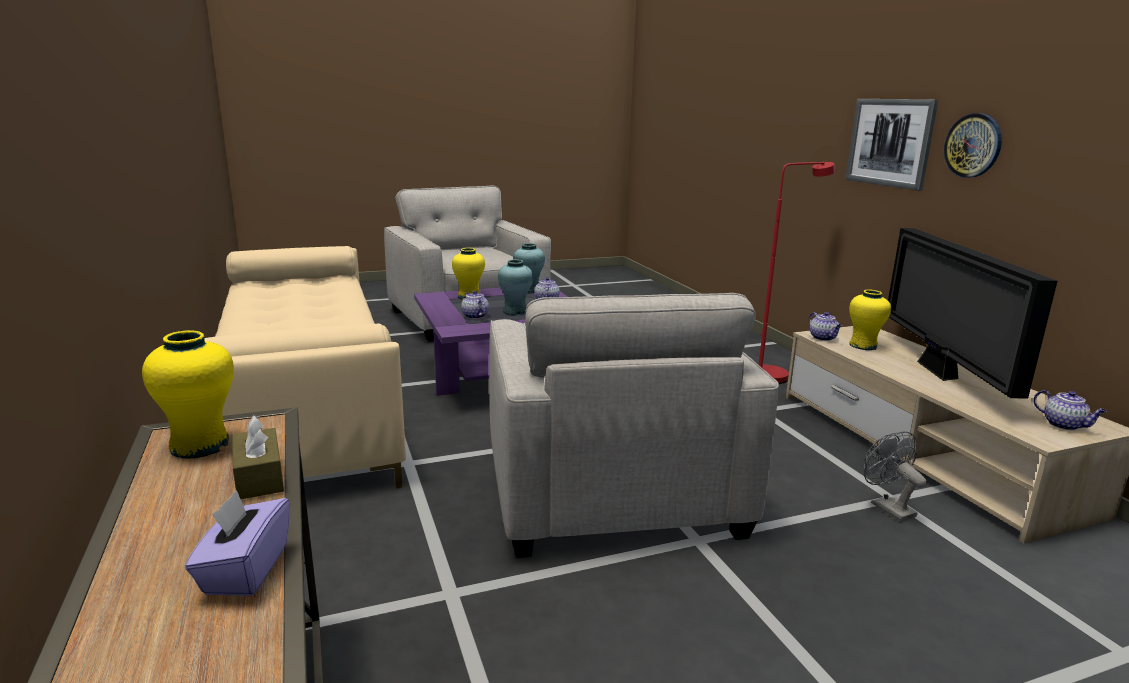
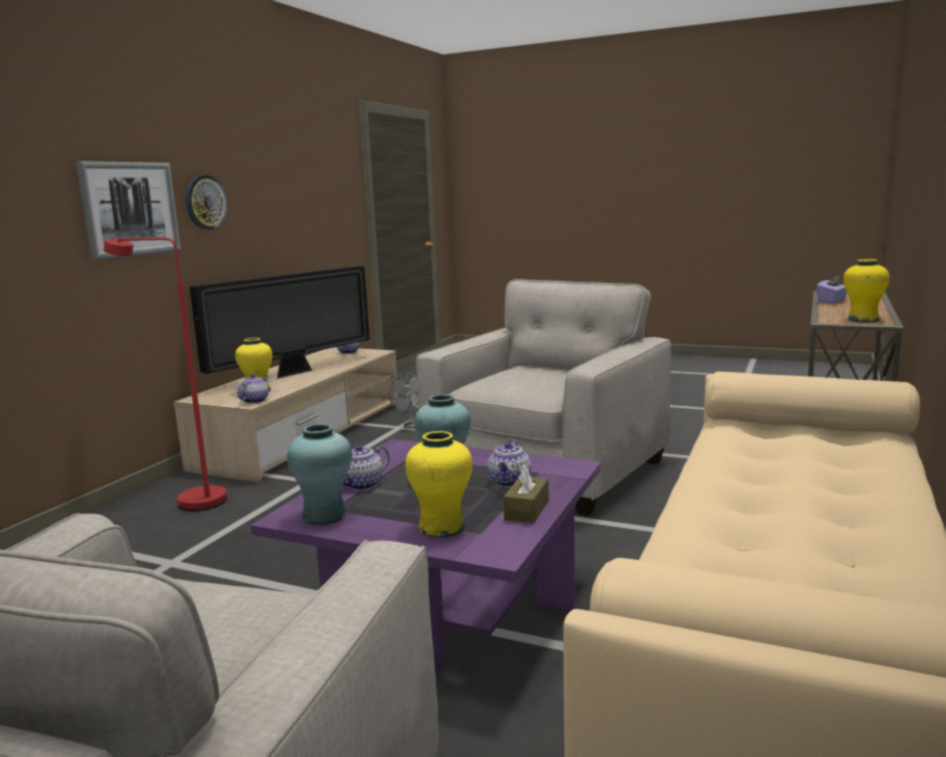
camera: 135 degrees left, 5 degrees down
brown tissue box [232,416,284,499] -> brown tissue box moved to [503,464,549,524]

